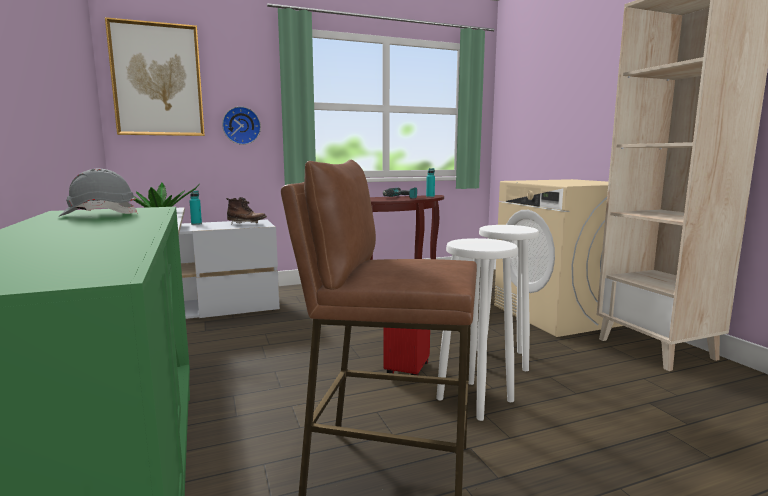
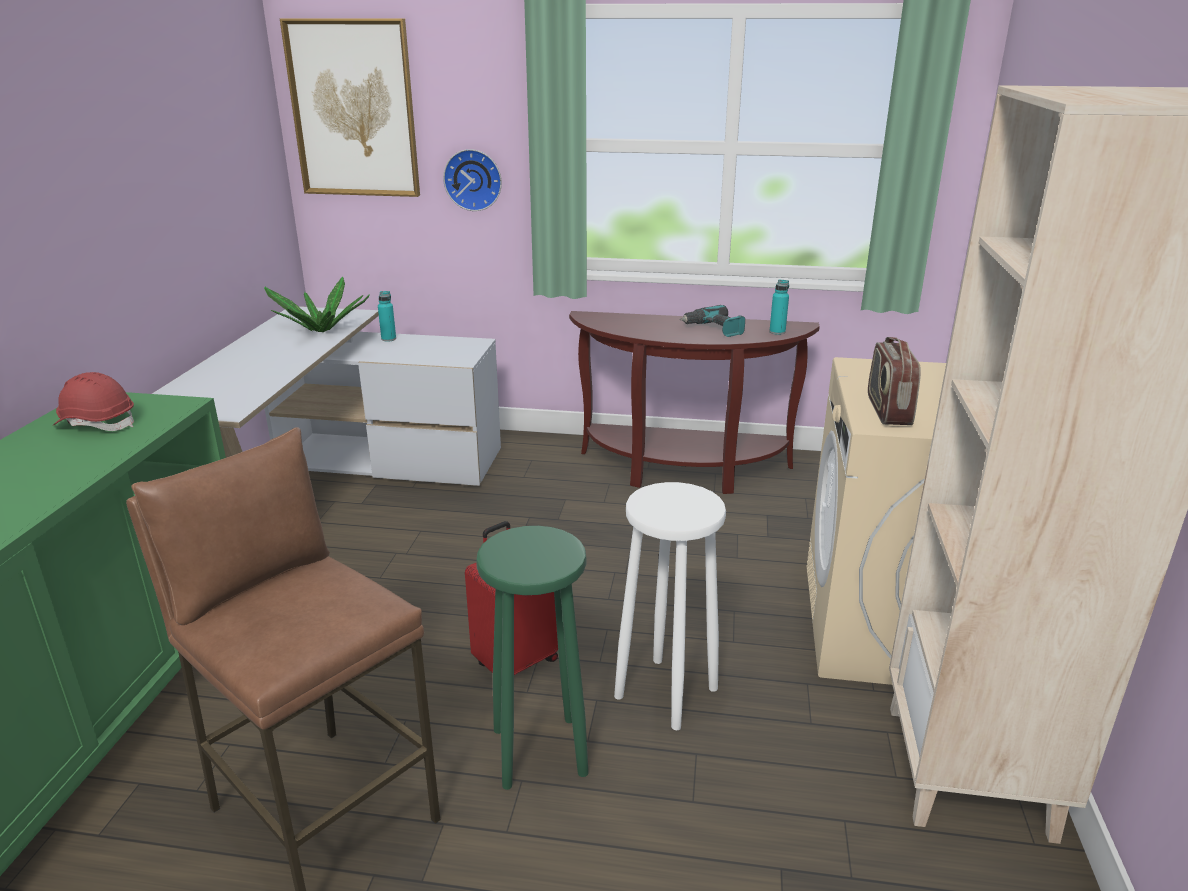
camera: 30 degrees right, 15 degrees up
grey hard hat [58,169,137,217] -> red hard hat [53,372,134,431]
brown boot [226,197,267,224] -> none
white stool [436,238,518,421] -> green stool [476,526,589,790]
none -> radio [868,337,921,425]

